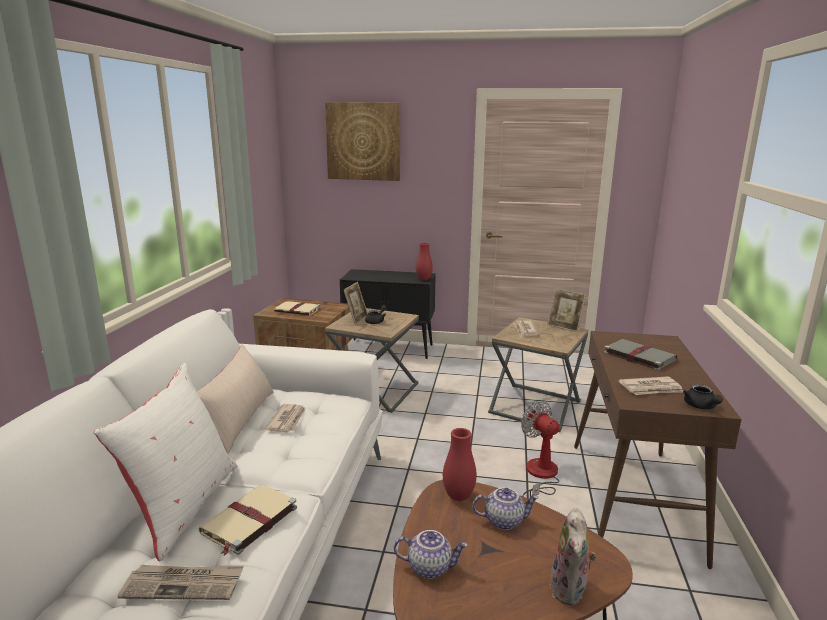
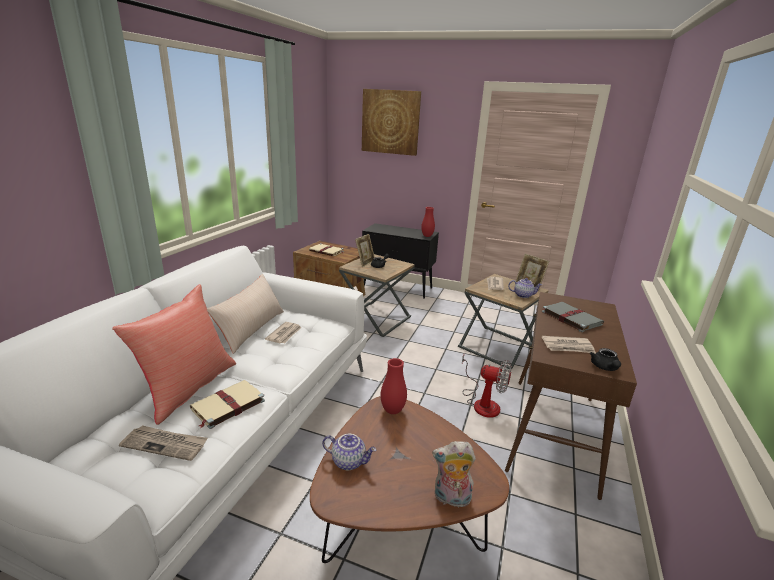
camera: 10 degrees right, 5 degrees up
white pillow [94,363,238,561] -> red pillow [112,284,236,425]
teapot [472,487,539,530] -> teapot moved to [508,278,542,298]
fan [521,401,559,496] -> fan turned 135 degrees clockwise [462,355,512,418]
plush toy [549,508,597,605] -> plush toy turned 75 degrees clockwise [432,441,476,507]

